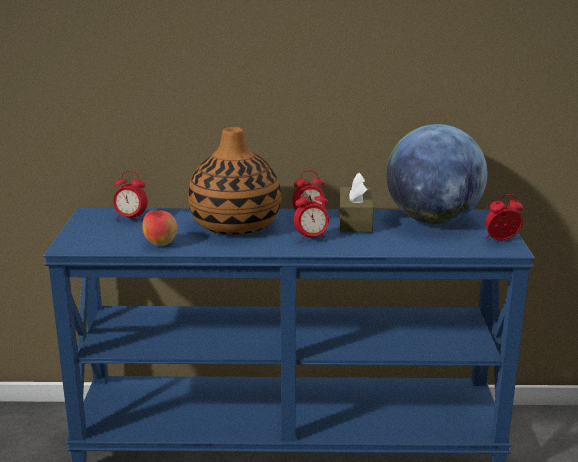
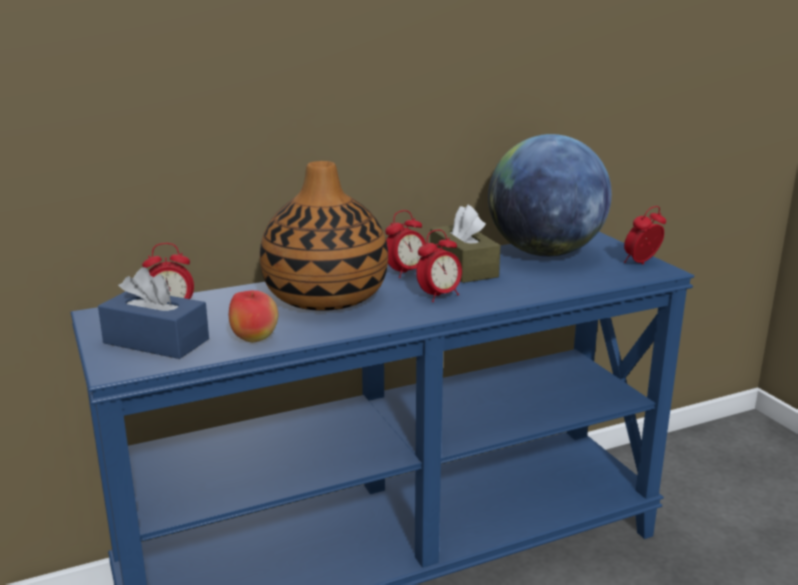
camera: 25 degrees left, 0 degrees up
none -> blue tissue box [98,267,209,359]

